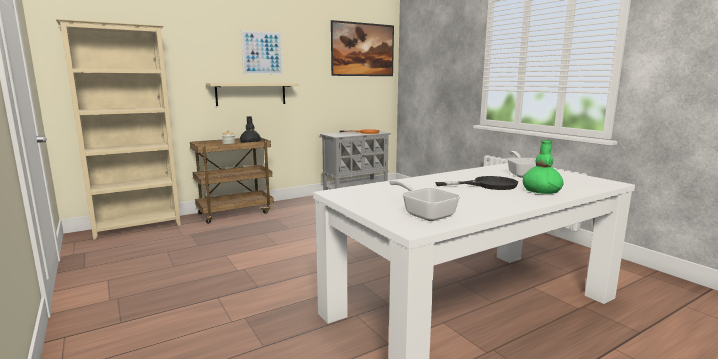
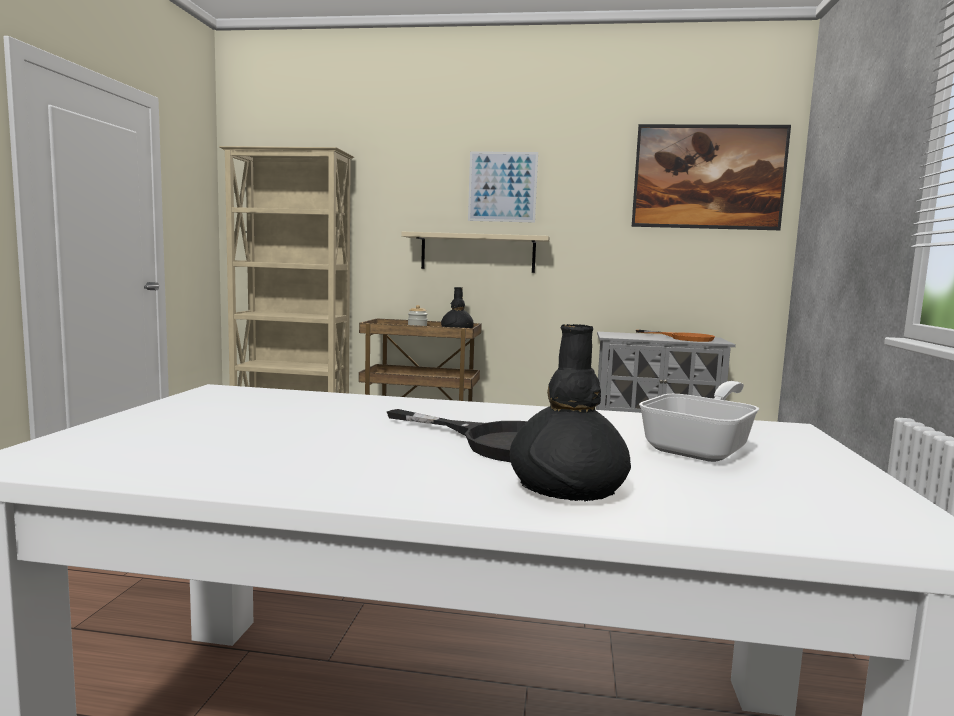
camera: 40 degrees right, 5 degrees down
frying pan [389,179,461,221] -> none
green vase [523,140,563,194] -> black vase [510,324,631,501]

